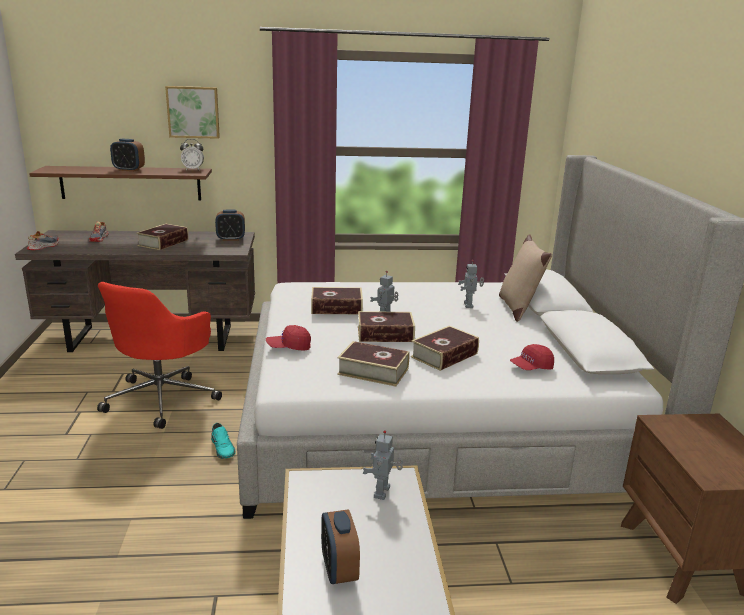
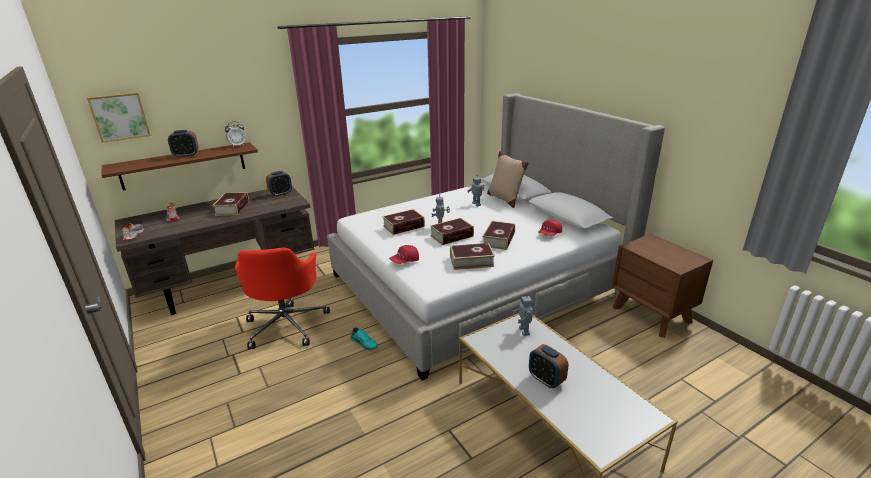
camera: 25 degrees left, 5 degrees up
picture [165,86,220,139] -> picture moved to [87,92,151,143]

